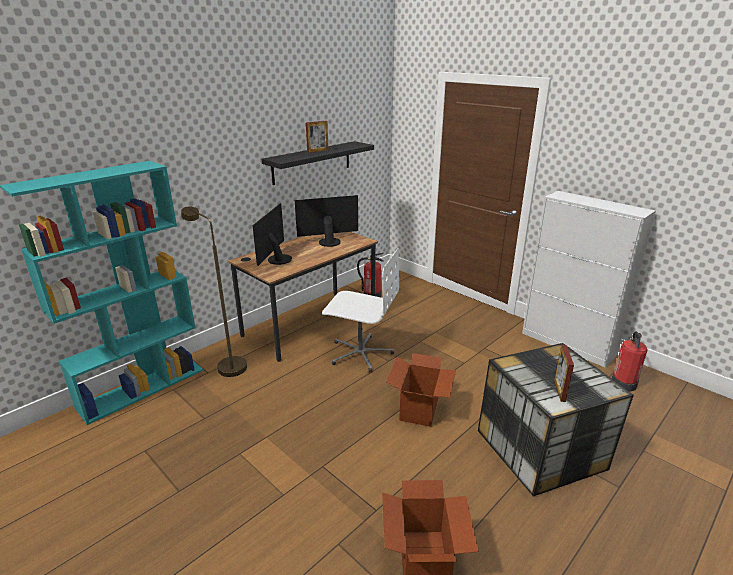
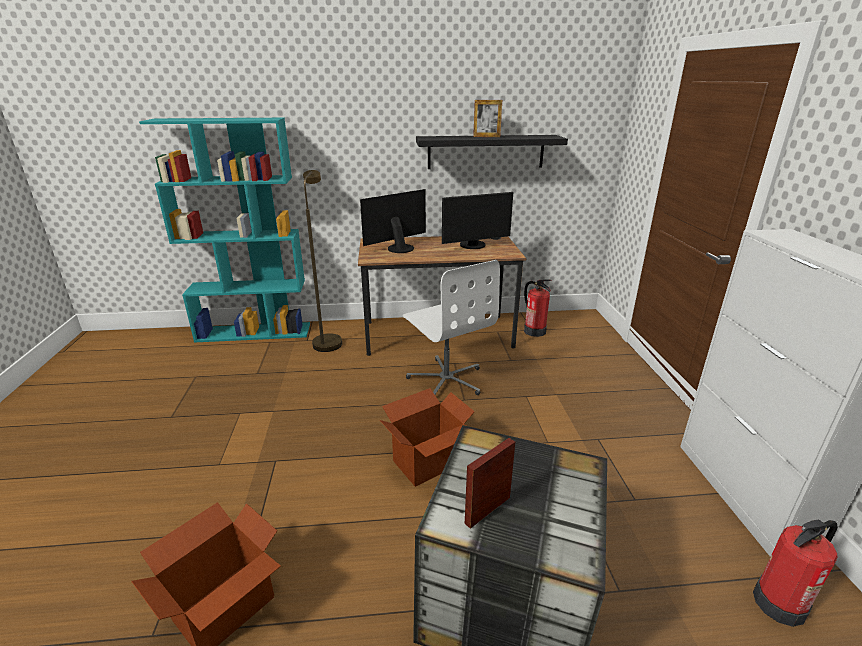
camera: 40 degrees right, 0 degrees up
monitor [295,195,358,247] -> monitor turned 135 degrees clockwise [442,192,513,249]

